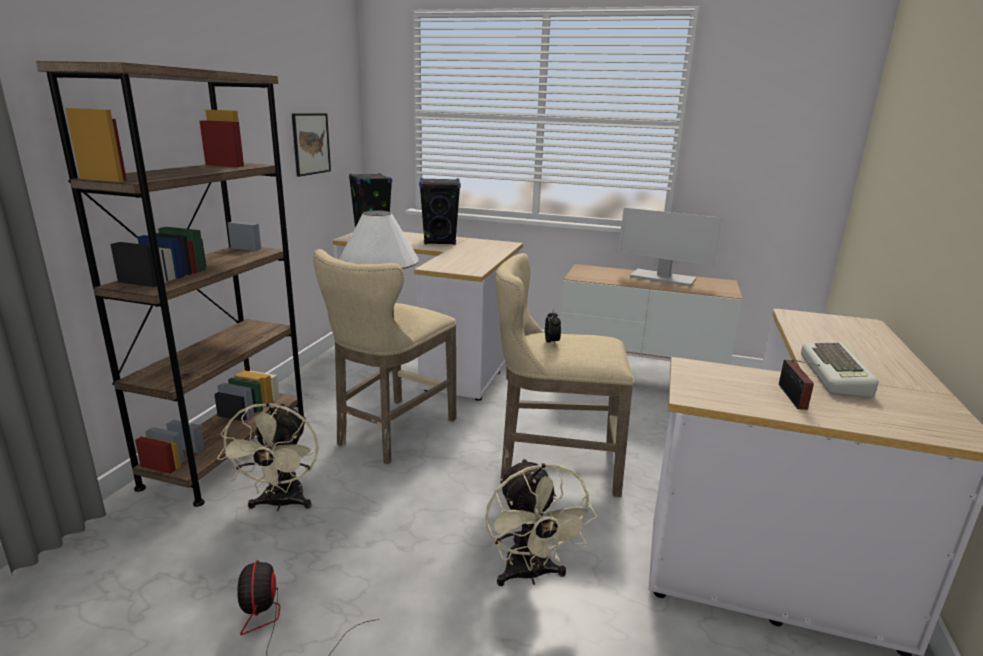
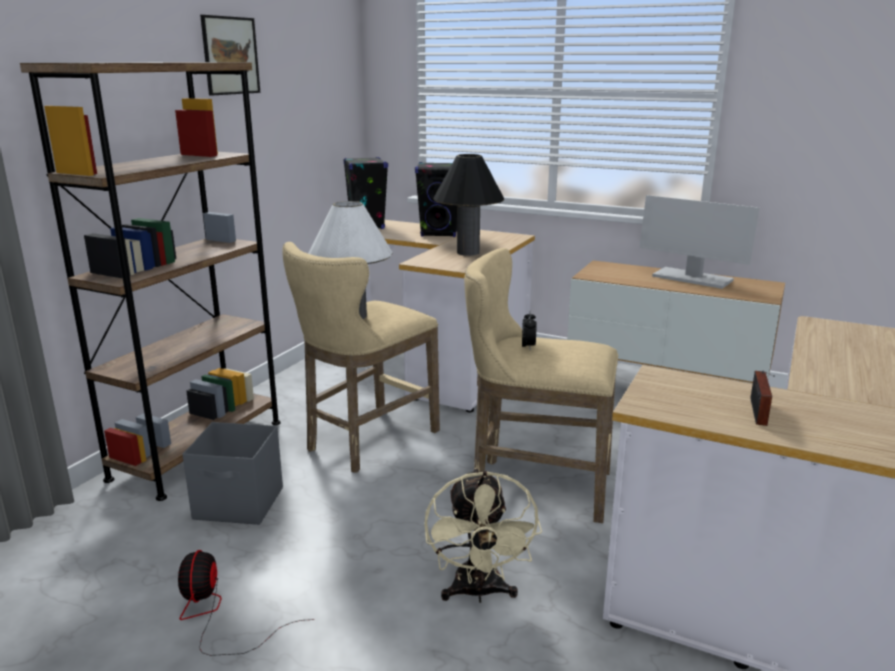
camera: 10 degrees right, 0 degrees up
beige fan [217,403,318,511] -> grey storage box [182,422,283,525]
picture [292,113,331,177] -> picture moved to [200,15,260,96]
keyboard [801,342,879,398] -> none
none -> black table lamp [434,154,504,256]

